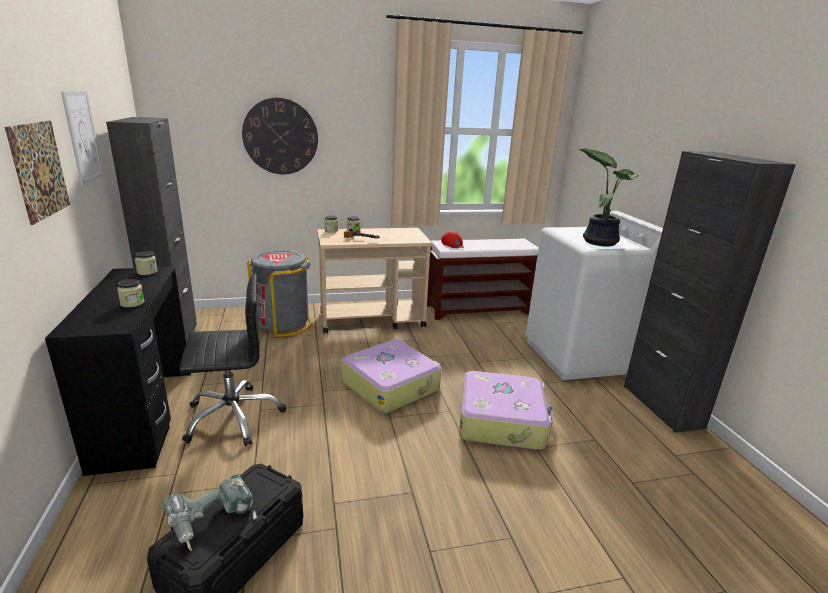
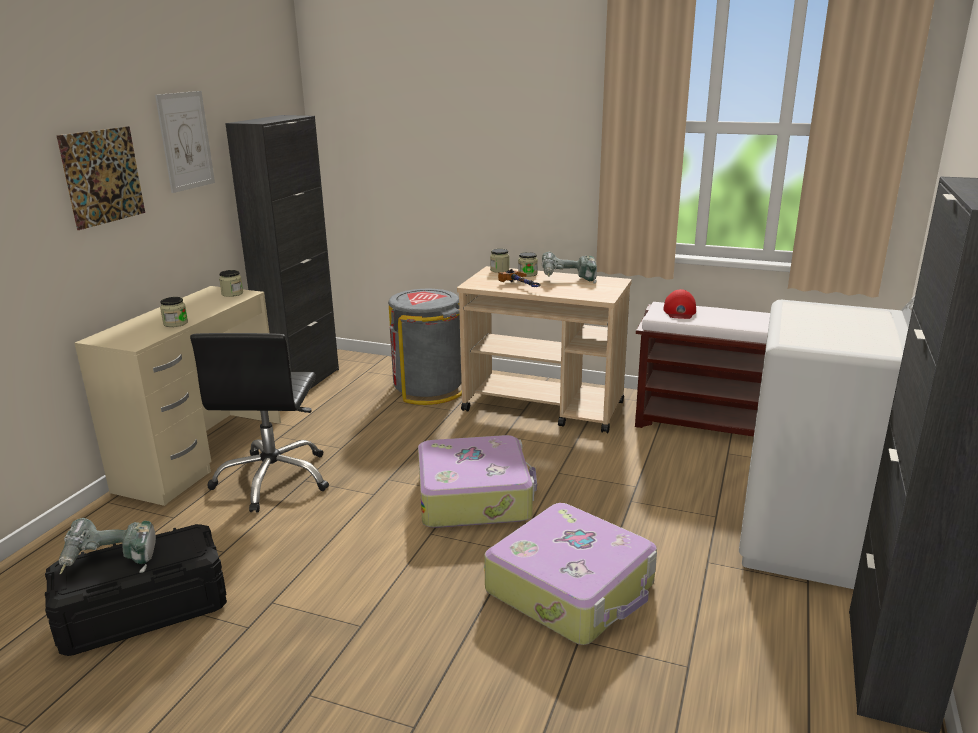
camera: 35 degrees right, 0 degrees up
black desk [45,267,191,476] -> beige desk [75,286,281,506]
black office chair [179,274,286,446] -> black office chair turned 75 degrees clockwise [190,333,329,512]
wall clock [242,98,318,174] -> none
potted plant [579,148,639,247] -> none
none -> power drill [542,252,597,284]

